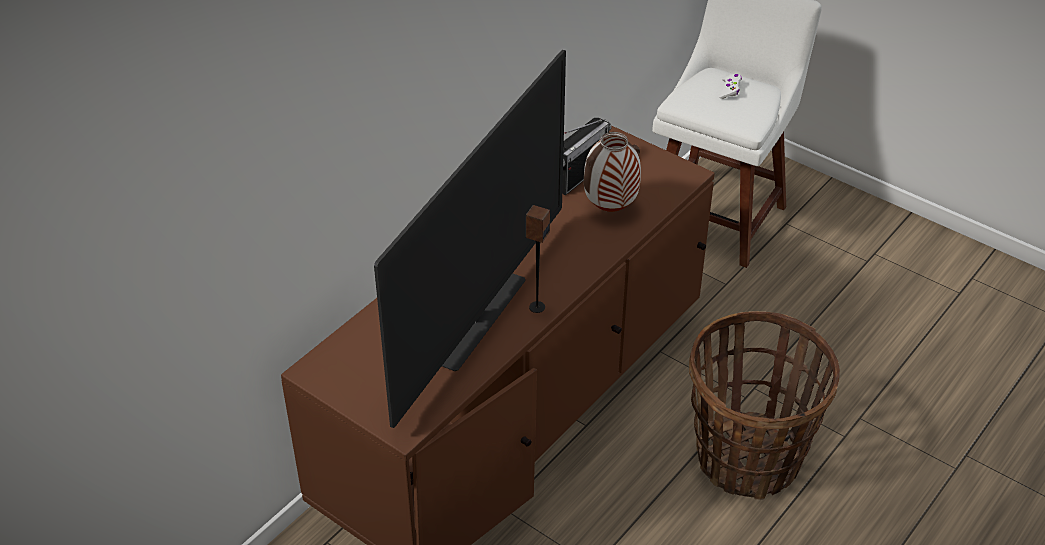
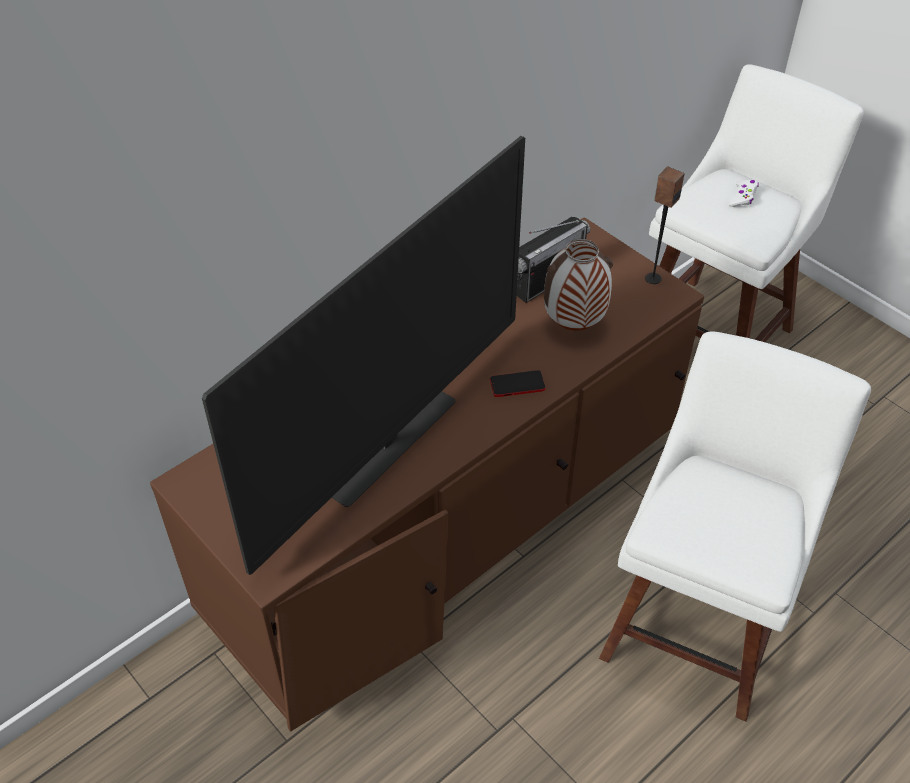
camera: 10 degrees right, 5 degrees up
speaker [526,205,550,313] -> speaker moved to [645,167,685,284]
basket [689,311,840,500] -> white stool [599,331,871,722]
none -> phone [490,370,546,397]

